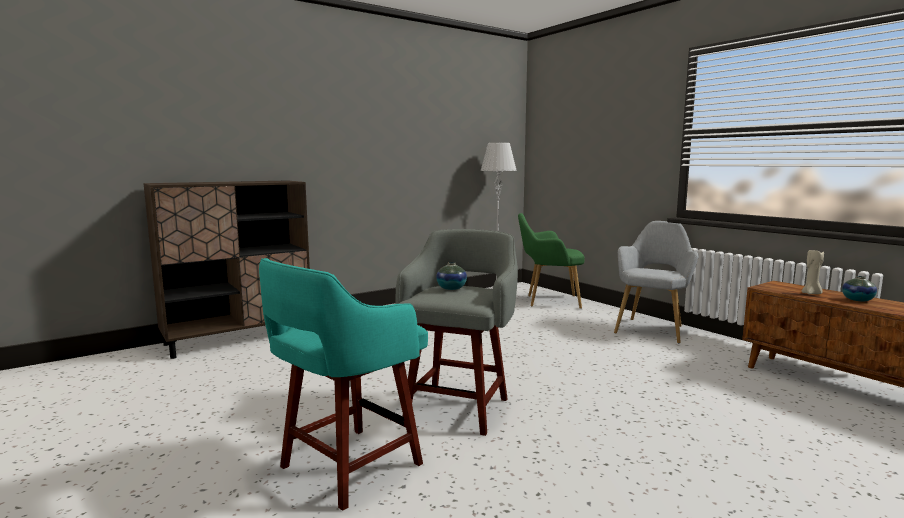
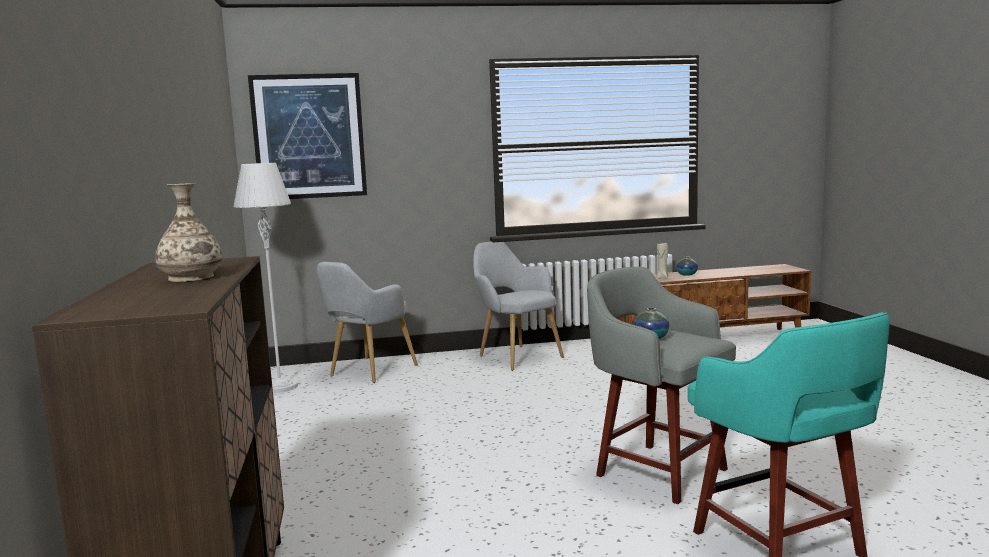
camera: 65 degrees left, 0 degrees up
green armchair [518,213,585,309] -> grey armchair [316,262,418,383]
none -> vase [155,183,222,282]
none -> picture [248,73,367,199]

